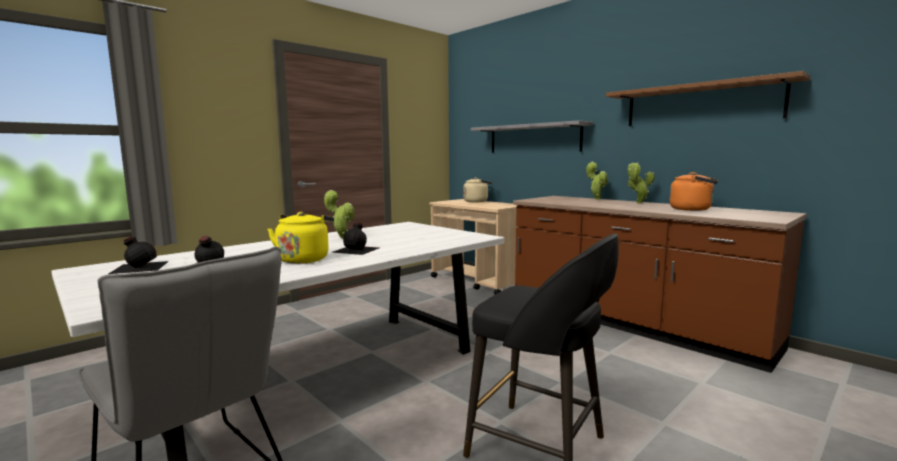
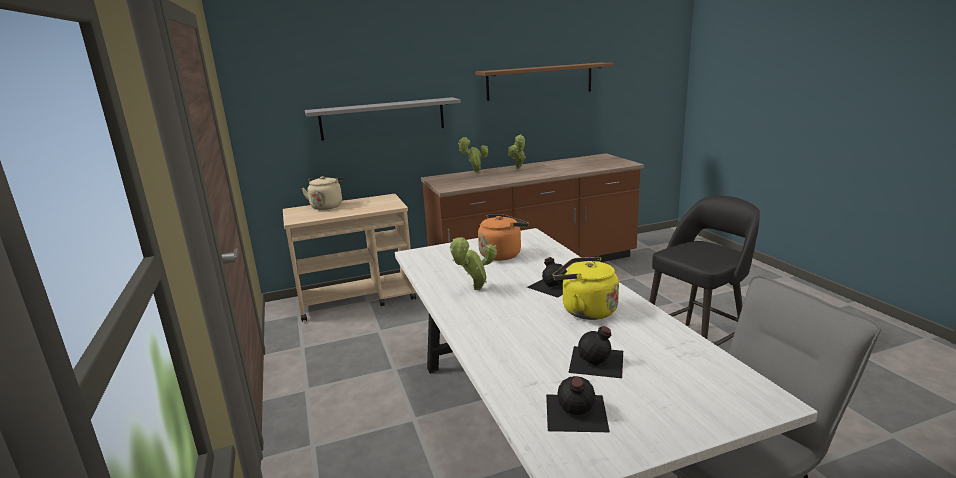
camera: 65 degrees left, 10 degrees up
orange kettle [669,172,718,211] -> orange kettle moved to [478,214,529,261]

